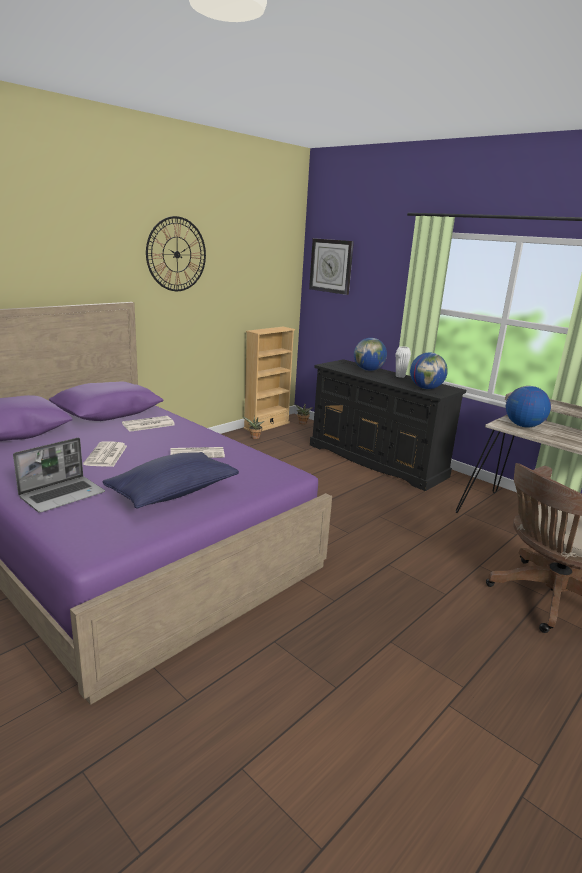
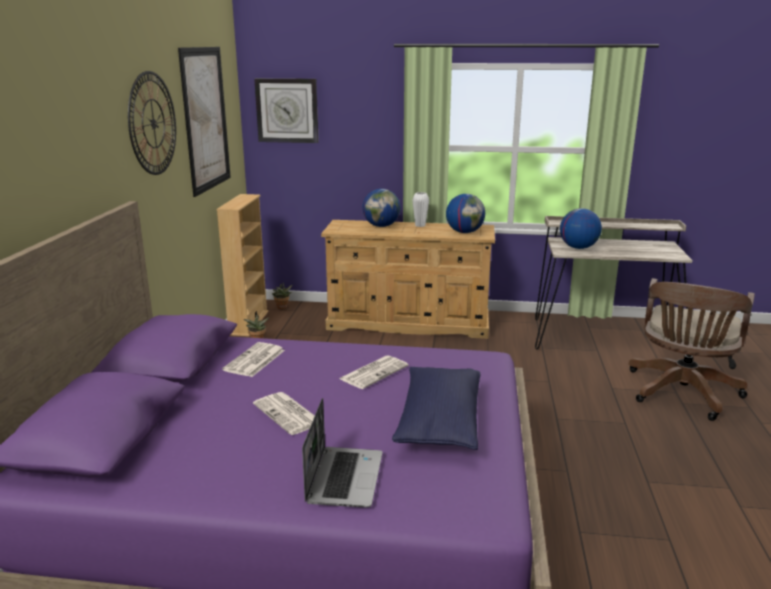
camera: 35 degrees left, 0 degrees up
black dresser [310,359,466,491] -> beige dresser [321,220,495,339]
none -> picture [178,47,231,197]

